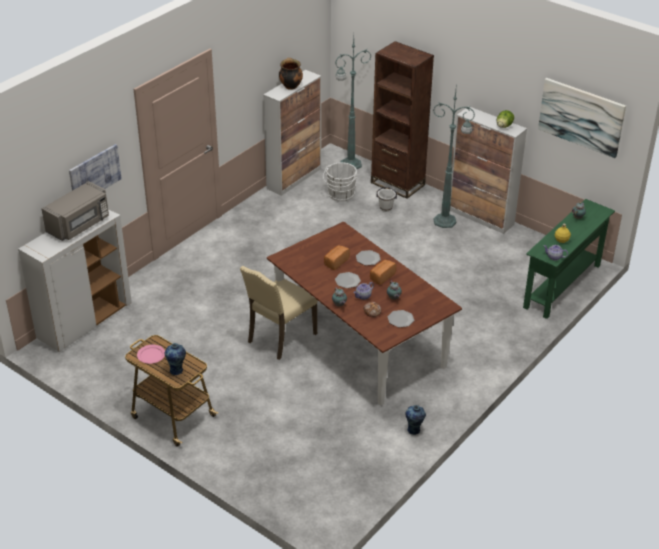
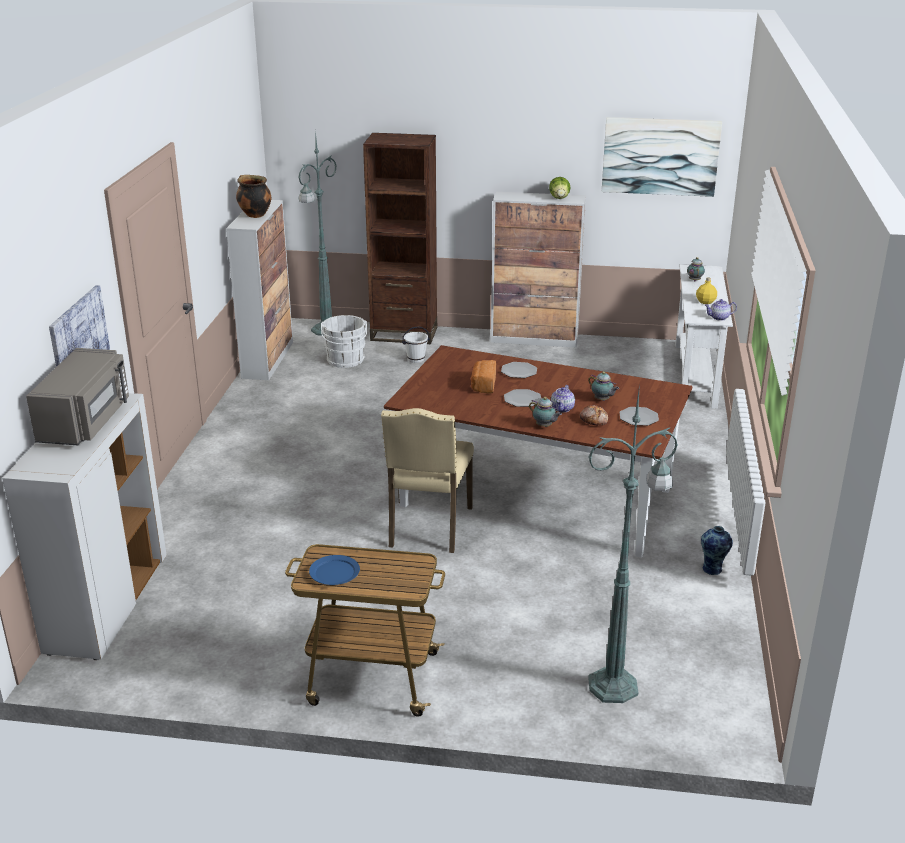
camera: 30 degrees left, 10 degrees down
pink plate [137,345,165,364] -> blue plate [309,555,360,585]
vase [164,343,186,376] -> none
bread [370,260,396,285] -> none
green floor lamp [433,90,475,228] -> green floor lamp moved to [588,383,678,703]
green console table [523,199,615,319] -> white console table [675,264,733,409]

